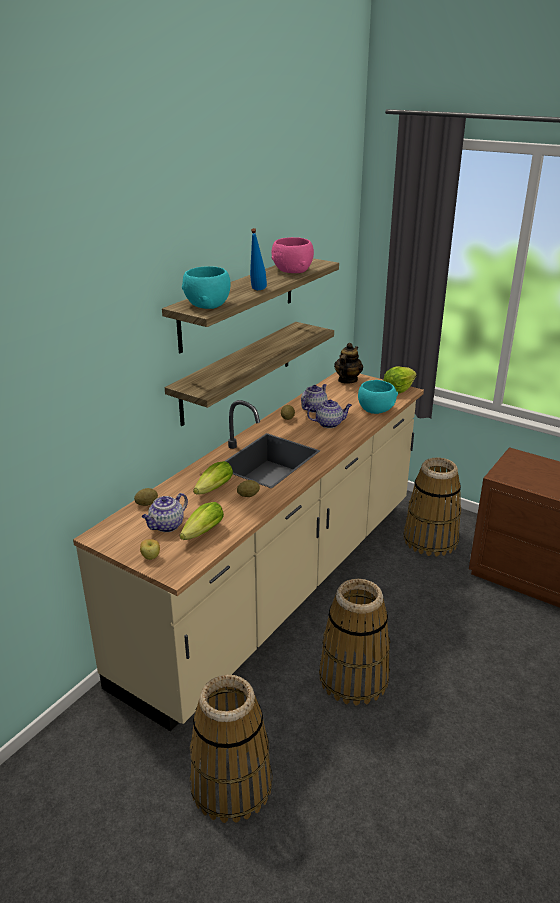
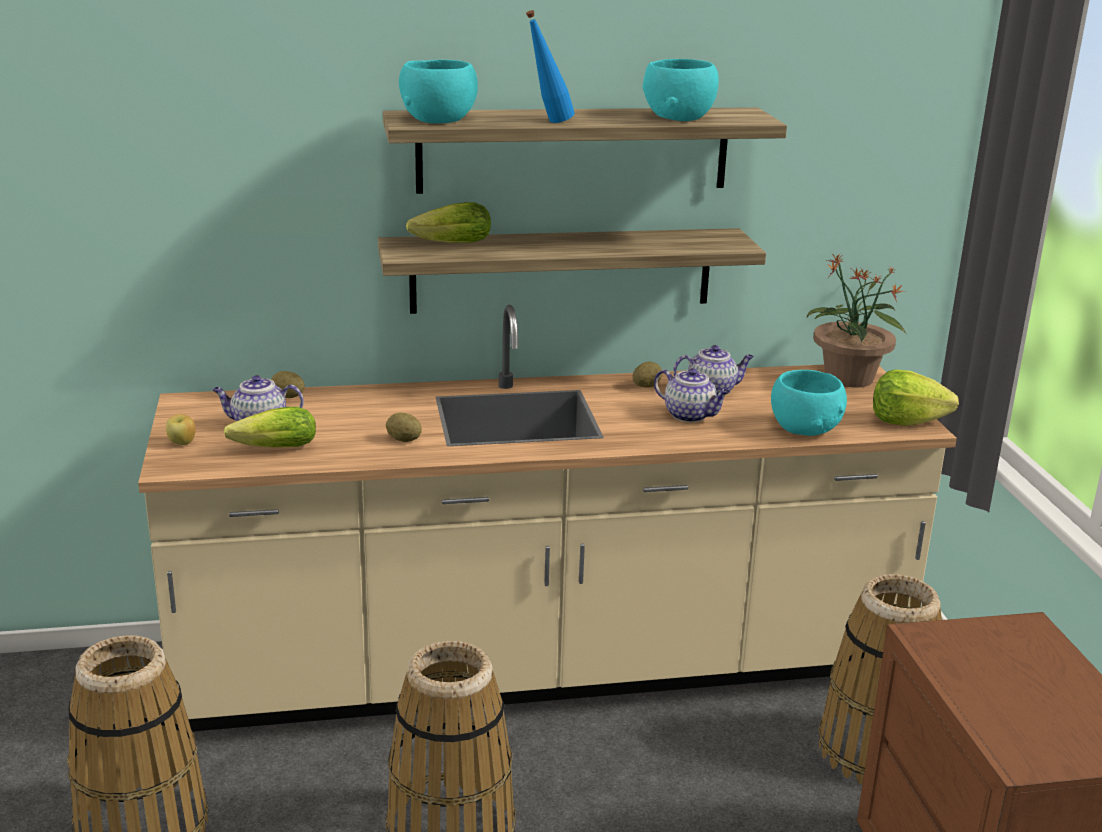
camera: 45 degrees right, 5 degrees down
lettuce [193,461,233,495] -> lettuce moved to [406,202,491,243]
pink bowl [272,237,314,273] -> turquoise bowl [642,59,719,121]
teapot [334,343,363,384] -> potted plant [807,253,906,388]

